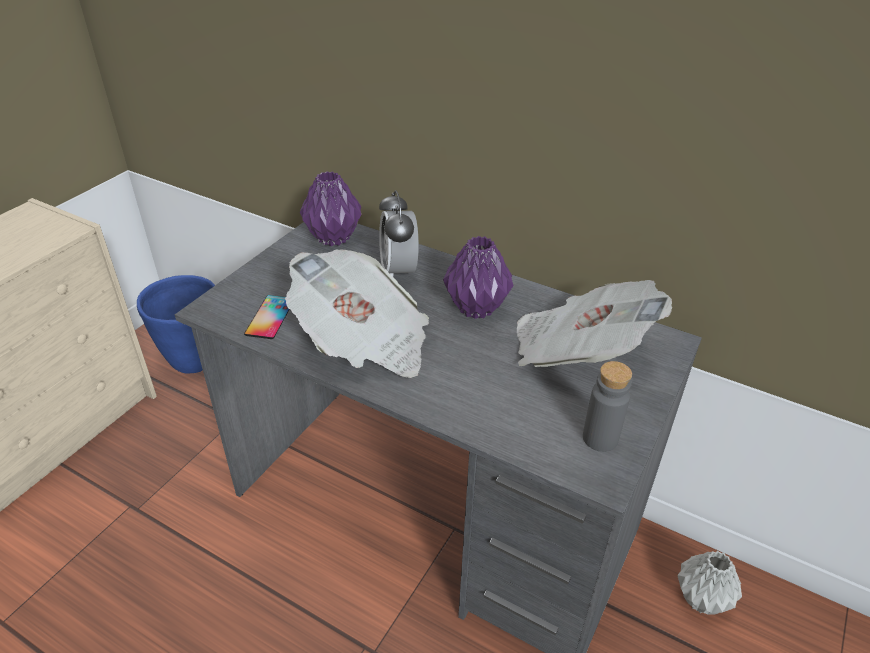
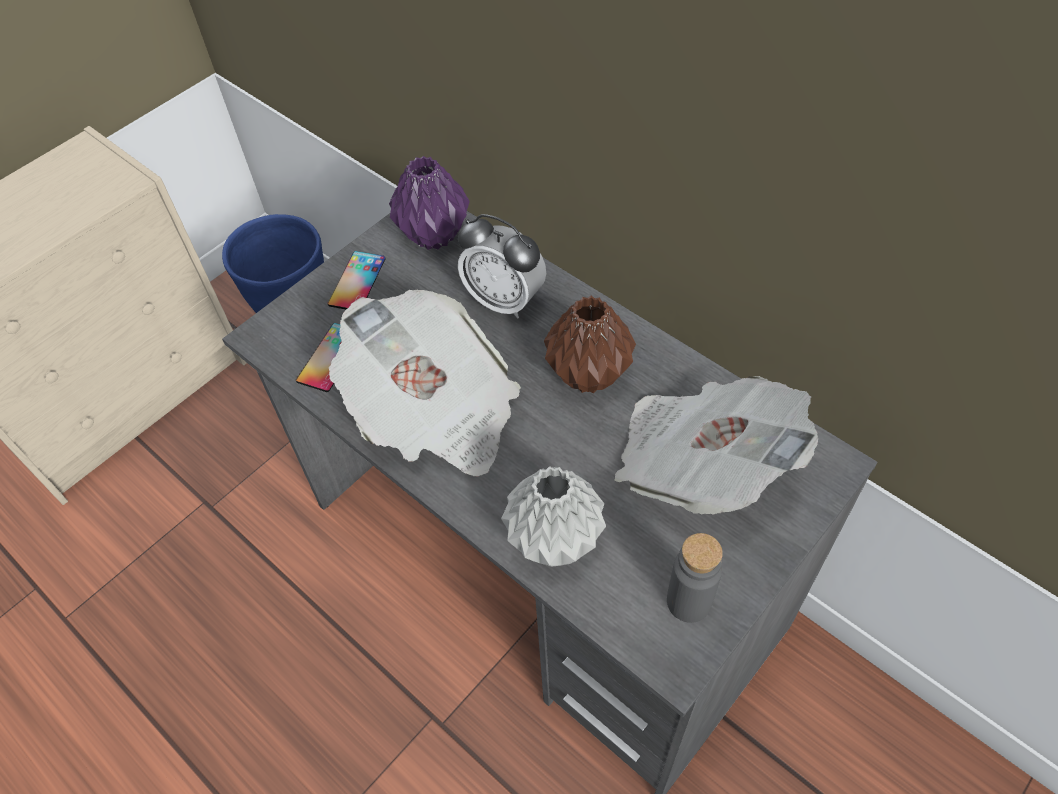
camera: 15 degrees right, 15 degrees up
alarm clock [379,190,419,276] -> alarm clock turned 60 degrees counterclockwise [458,214,546,319]
purple vase [443,236,514,319] -> brown vase [544,296,636,393]
grey vase [677,551,742,614] -> grey vase moved to [501,466,606,567]
none -> phone [327,251,385,309]

